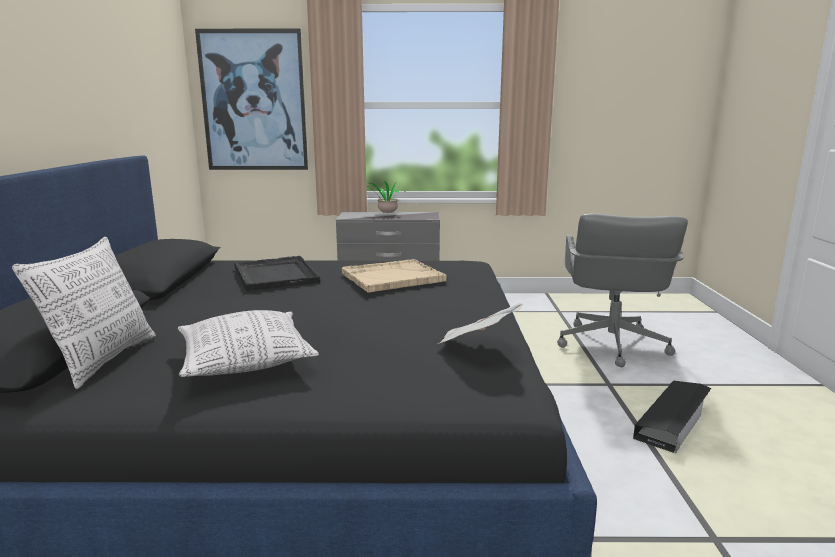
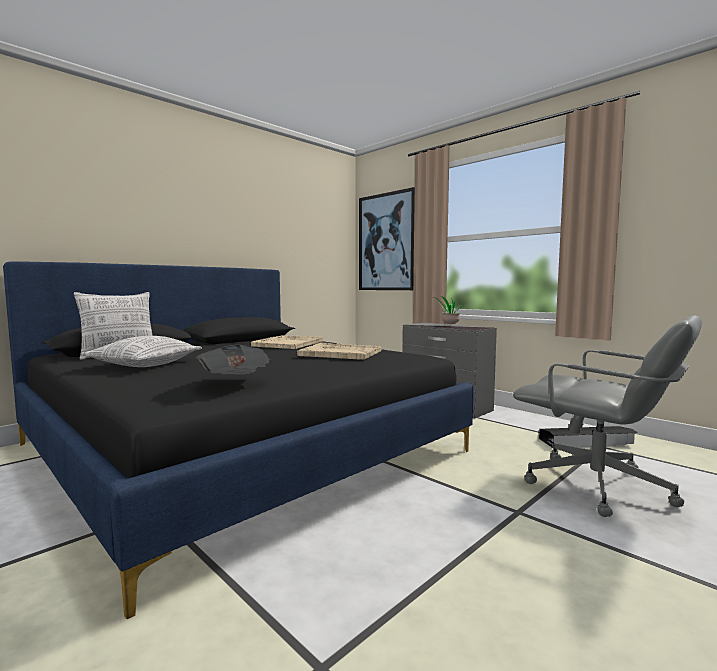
camera: 45 degrees right, 10 degrees down
black tray [234,256,320,291] -> beige tray [251,335,323,349]
grey office chair [557,213,688,367] -> grey office chair turned 105 degrees counterclockwise [513,315,702,517]
black storage box [633,381,711,454] -> black storage box moved to [539,426,638,449]

